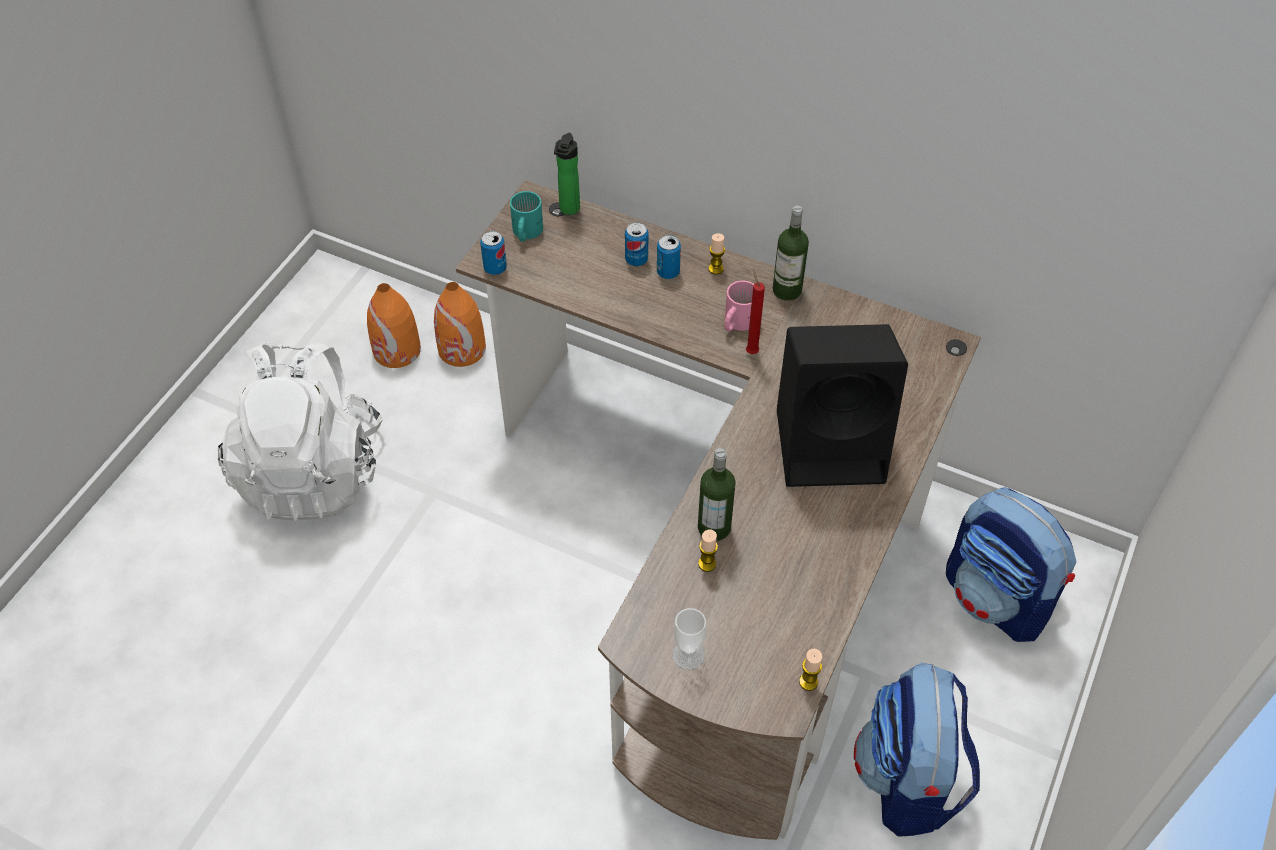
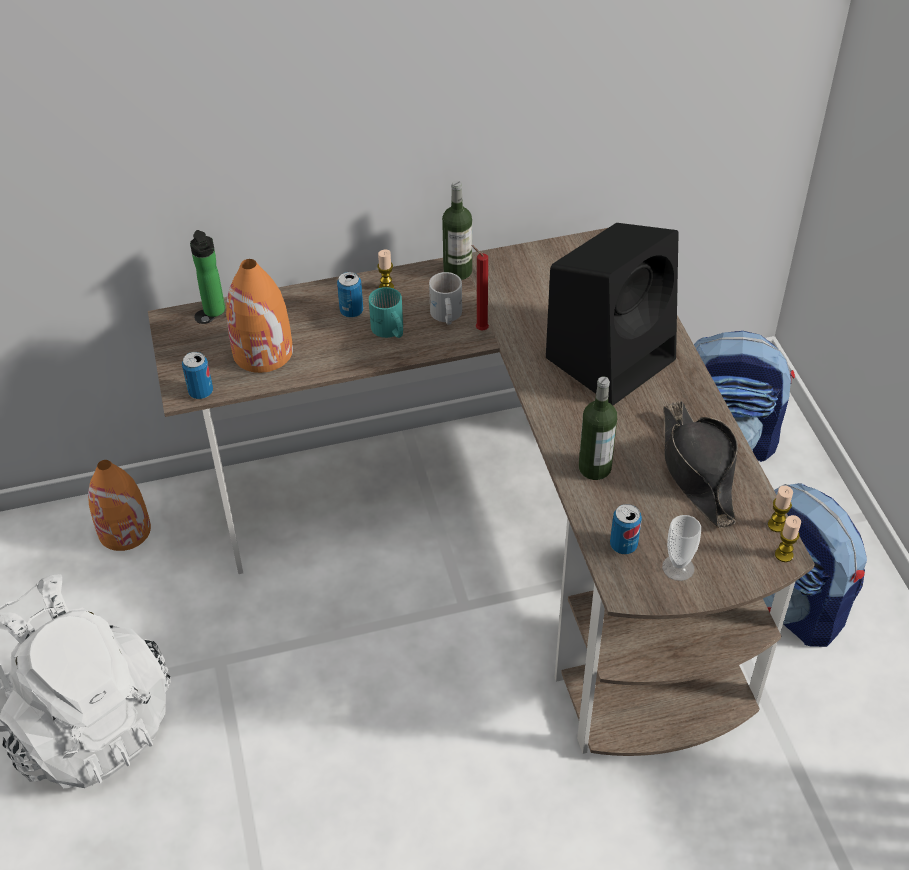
camera: 40 degrees left, 5 degrees down
orange vase [367,283,421,368] -> orange vase moved to [226,259,293,373]
turquoise mug [510,191,543,242] -> turquoise mug moved to [369,287,403,338]
can [625,222,648,266] -> can moved to [610,504,642,554]
candle [698,529,718,572] -> candle moved to [775,515,801,562]
pink mug [724,281,754,332] -> white mug [429,272,462,325]
none -> black hat [664,401,738,528]

